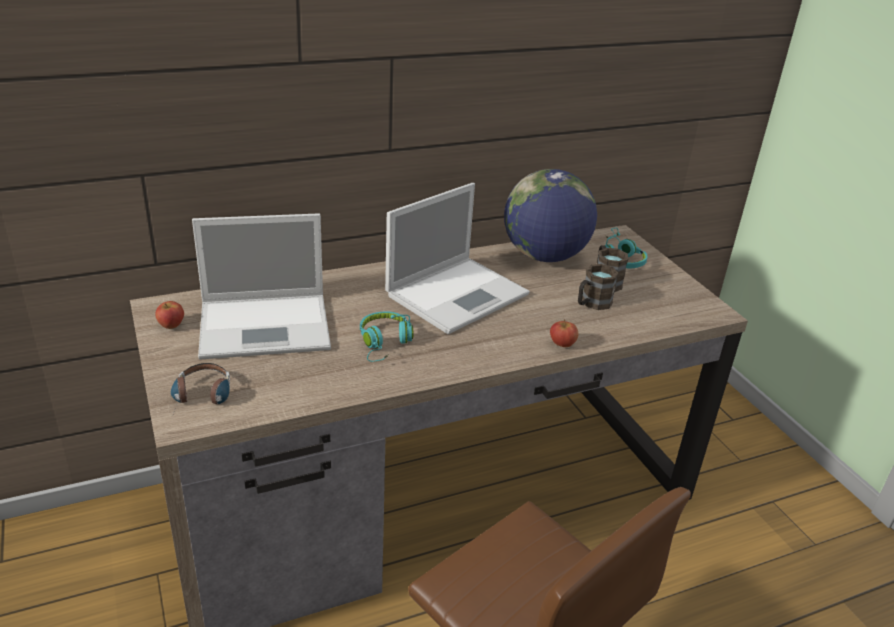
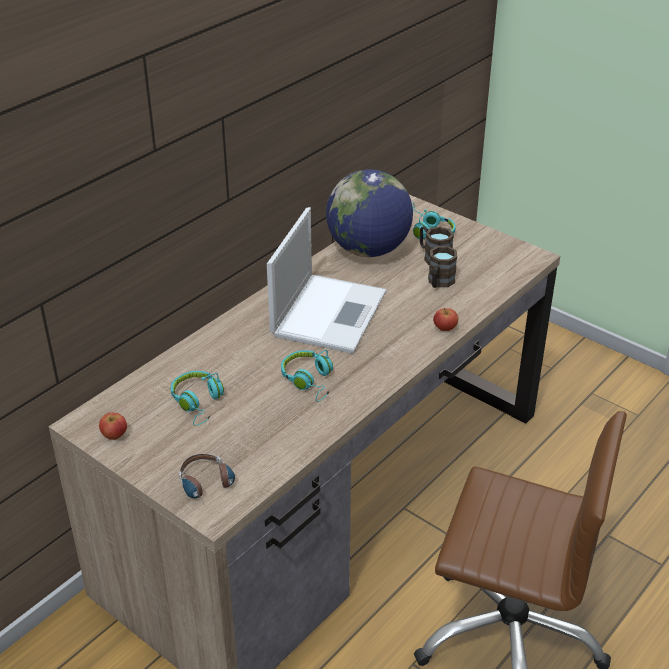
camera: 25 degrees left, 5 degrees up
laptop [192,213,331,360] -> turquoise headphones [171,371,224,426]

